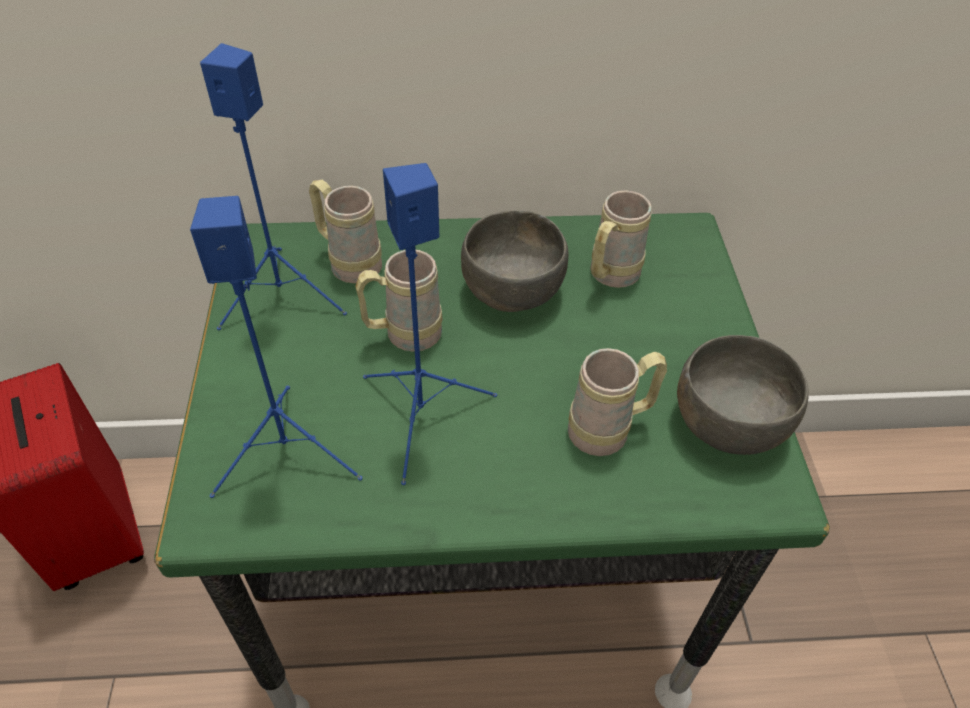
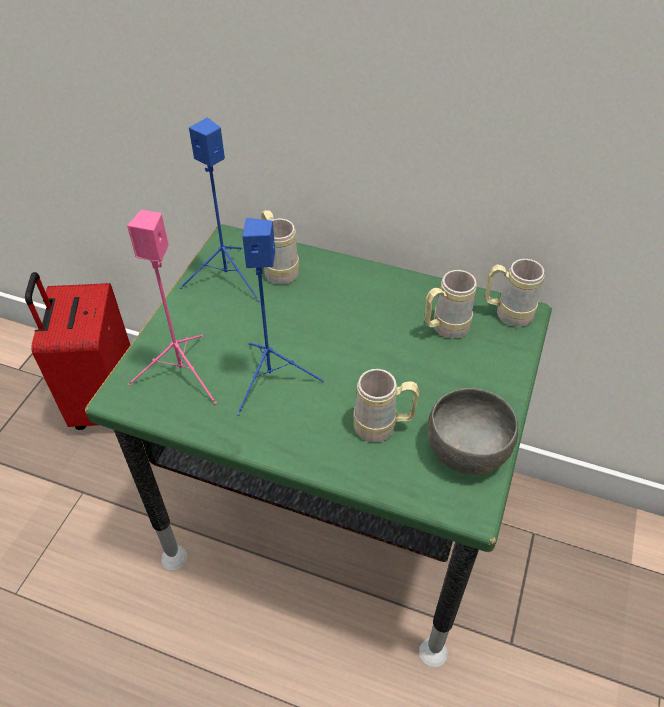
camera: 25 degrees right, 0 degrees up
blue speaker [190,196,363,498] -> pink speaker [127,210,217,404]
beige mug [355,250,443,352] -> beige mug moved to [485,259,545,327]
grey bowl [461,210,569,312] -> none

